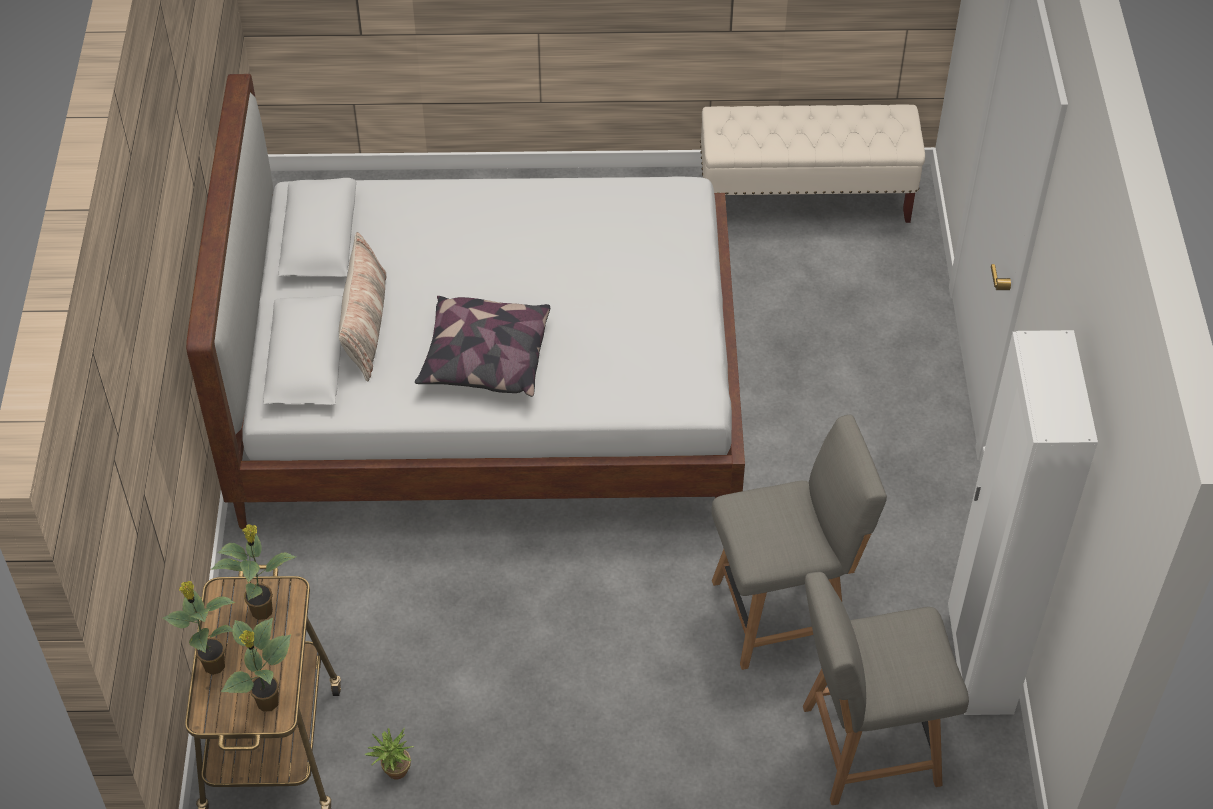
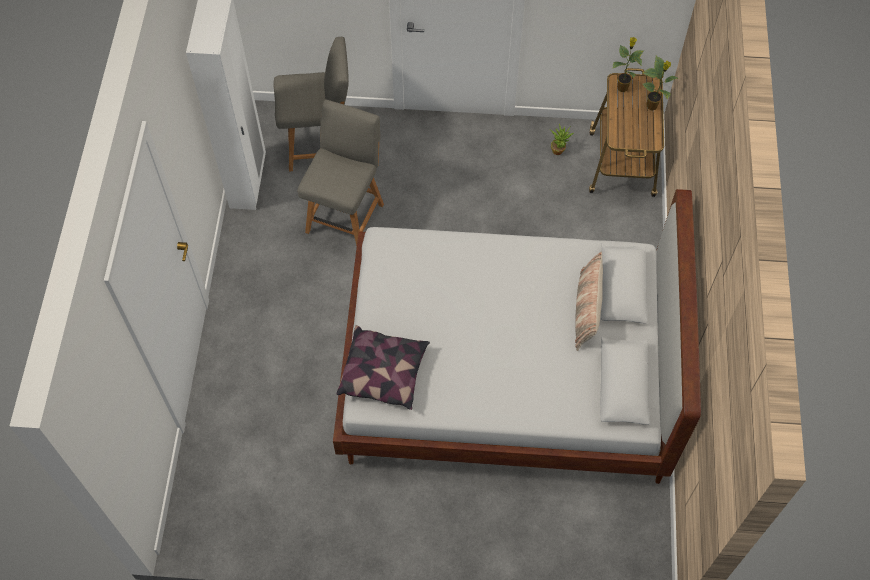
camera: 175 degrees left, 10 degrees up
potted plant [210,524,296,620] -> none
pillow [415,296,550,397] -> pillow moved to [337,325,430,410]
beige bench [700,104,925,223] -> none
grey chair [711,414,887,670] -> grey chair turned 120 degrees clockwise [297,99,384,246]

